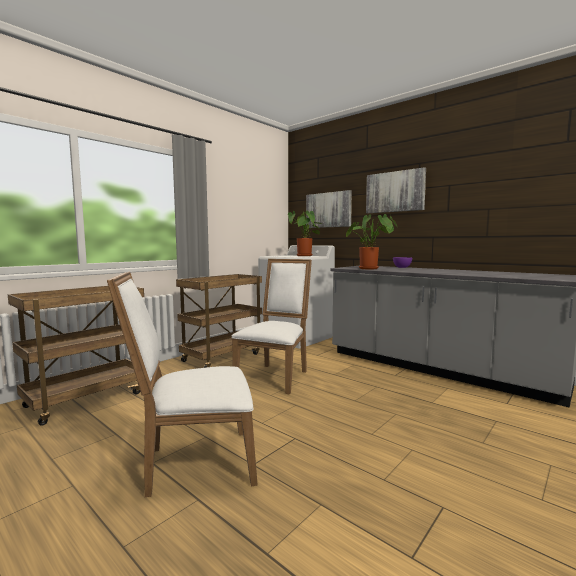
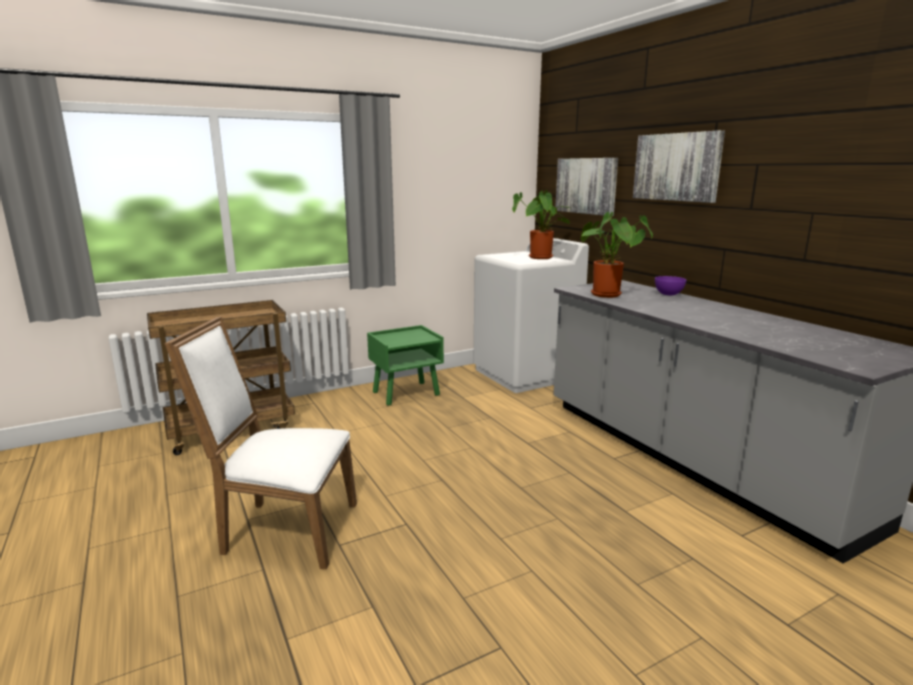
camera: 20 degrees right, 10 degrees up
brown cart [176,274,262,368] -> green nightstand [367,325,444,406]
white chair [232,259,312,394] -> none

